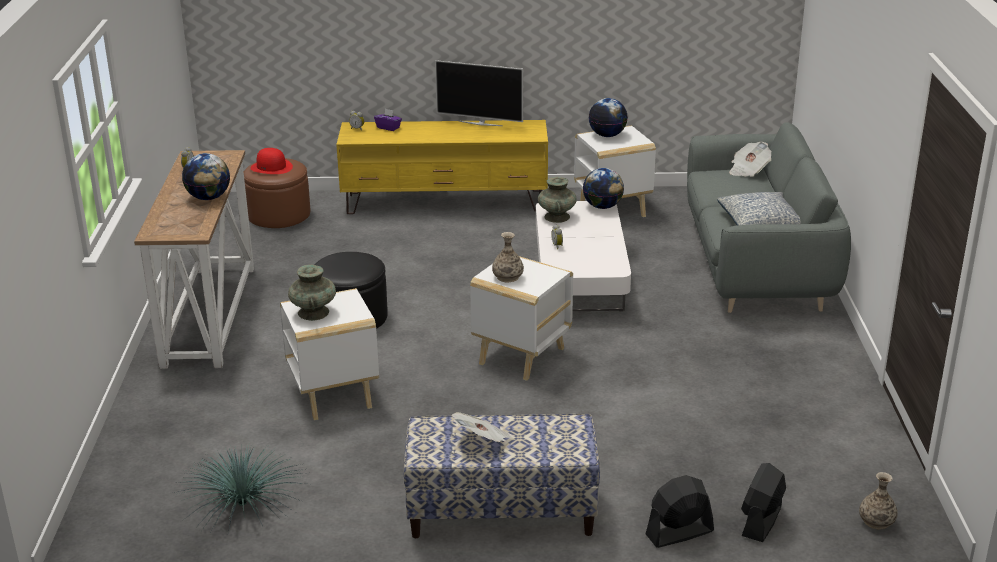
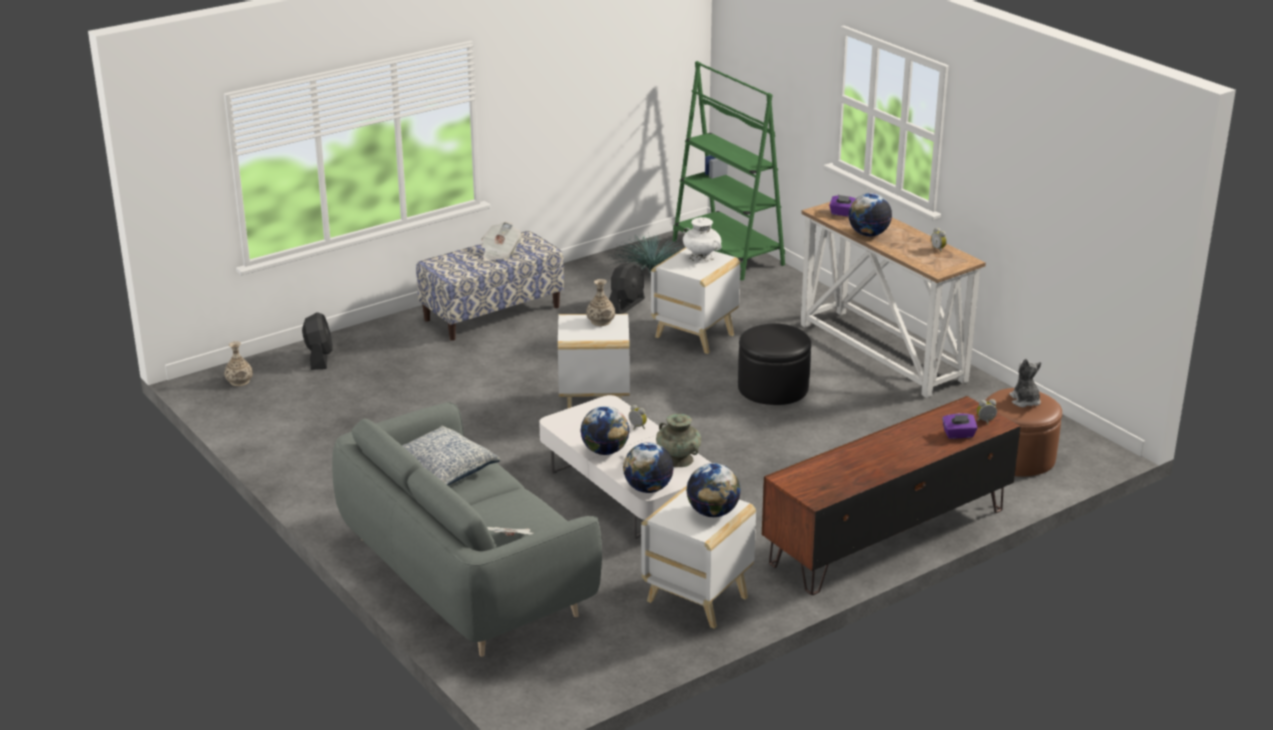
camera: 145 degrees right, 0 degrees up
red hat [250,148,293,174] -> plush toy [1009,359,1042,407]
turquoise vase [288,265,336,321] -> white vase [683,217,722,263]
yellow tv stand [336,120,548,214] -> brown tv stand [762,396,1021,595]
television [435,60,523,126] -> none
black fan [646,475,714,548] -> black fan moved to [609,262,645,314]
none -> globe [580,406,629,455]
none -> green bookcase [673,61,785,281]
none -> purple tissue box [829,195,856,217]

